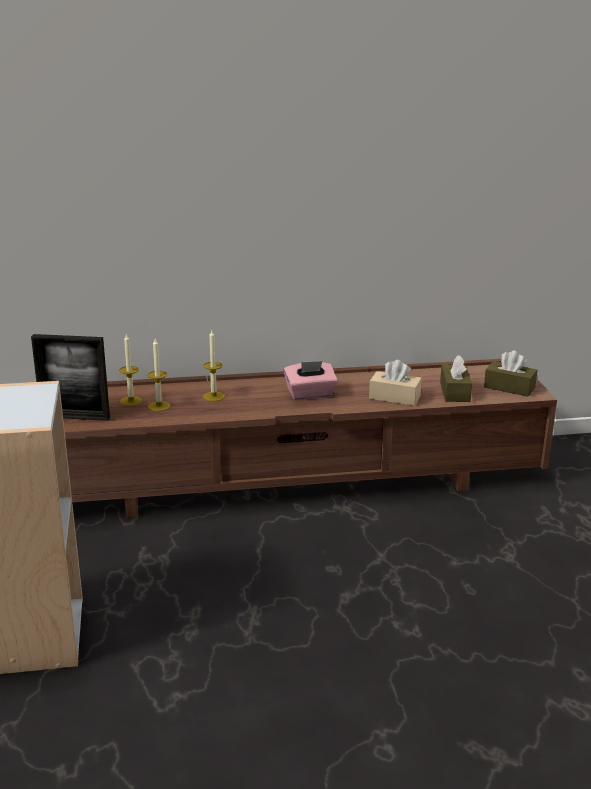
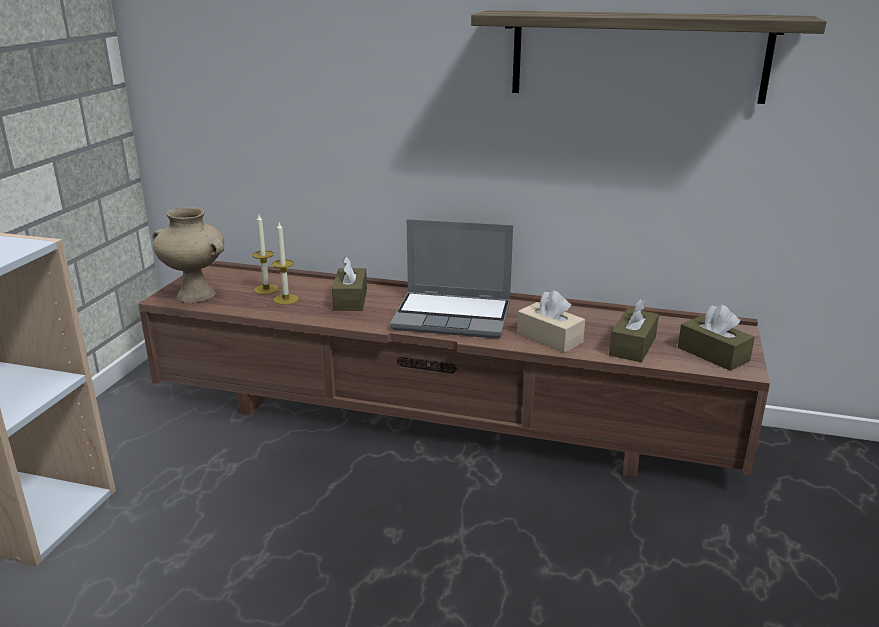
camera: 25 degrees right, 0 degrees up
picture frame [31,334,110,421] -> beige vase [152,207,224,303]
candle [203,331,225,401] -> brown tissue box [332,256,367,311]
pink tissue box [283,361,338,400] -> laptop [390,219,513,338]
none -> shelf [471,10,826,104]

